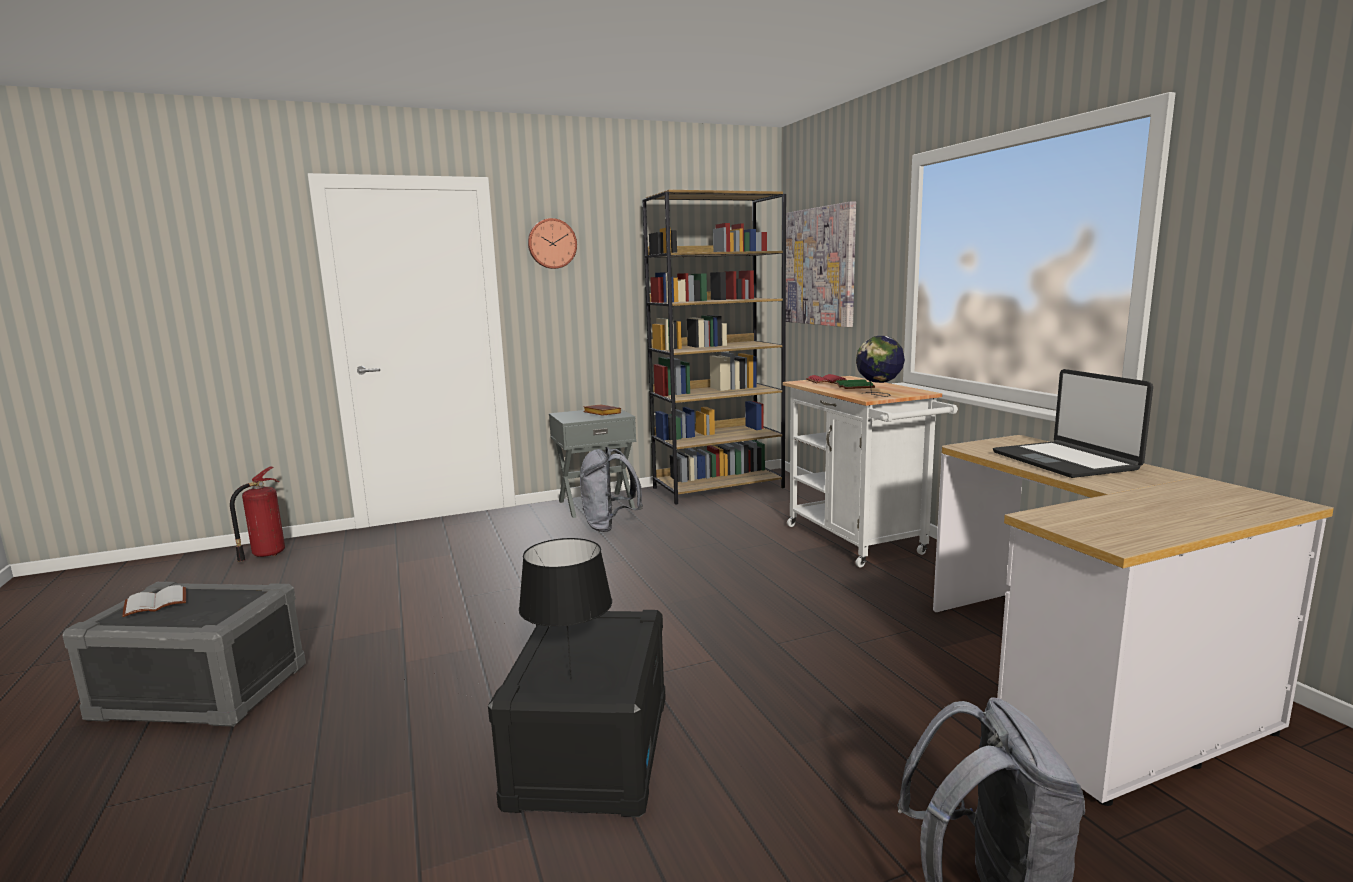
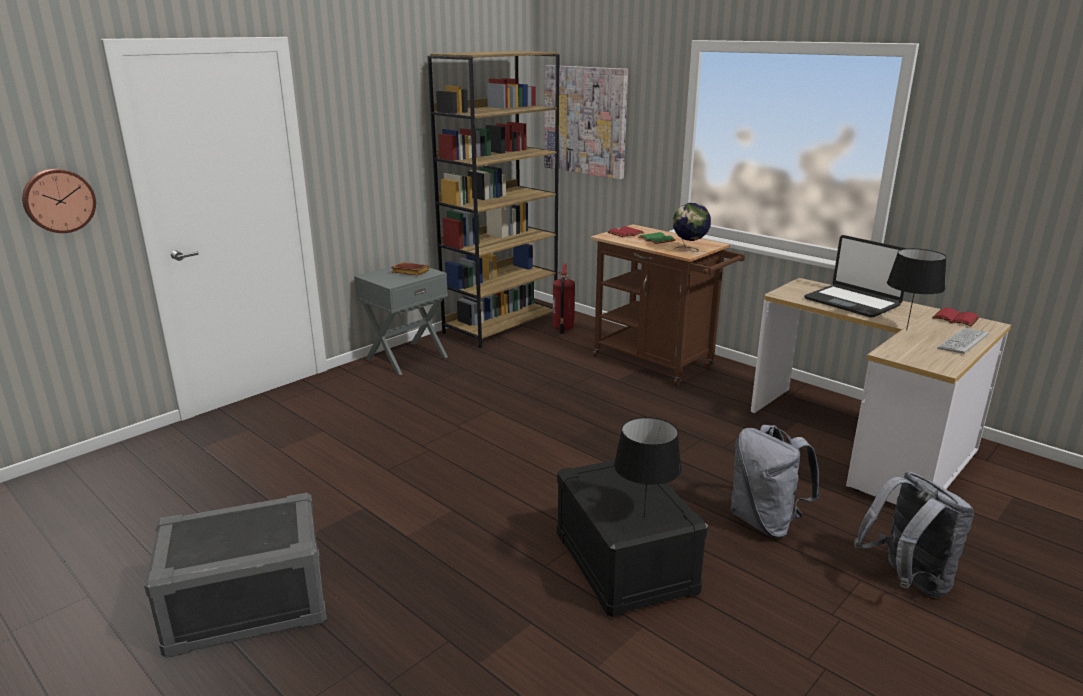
camera: 25 degrees left, 10 degrees up
white book [122,585,186,617] -> none
fire extinguisher [230,466,285,562] -> fire extinguisher moved to [553,263,575,335]
wall clock [528,218,577,269] -> wall clock moved to [22,169,96,233]
grey backpack [580,447,643,532] -> grey backpack moved to [730,425,820,538]
white cart [783,376,958,568] -> brown cart [590,224,745,386]
none -> black table lamp [887,248,947,331]
none -> red book [932,308,980,327]
none -> keyboard [937,328,989,354]

